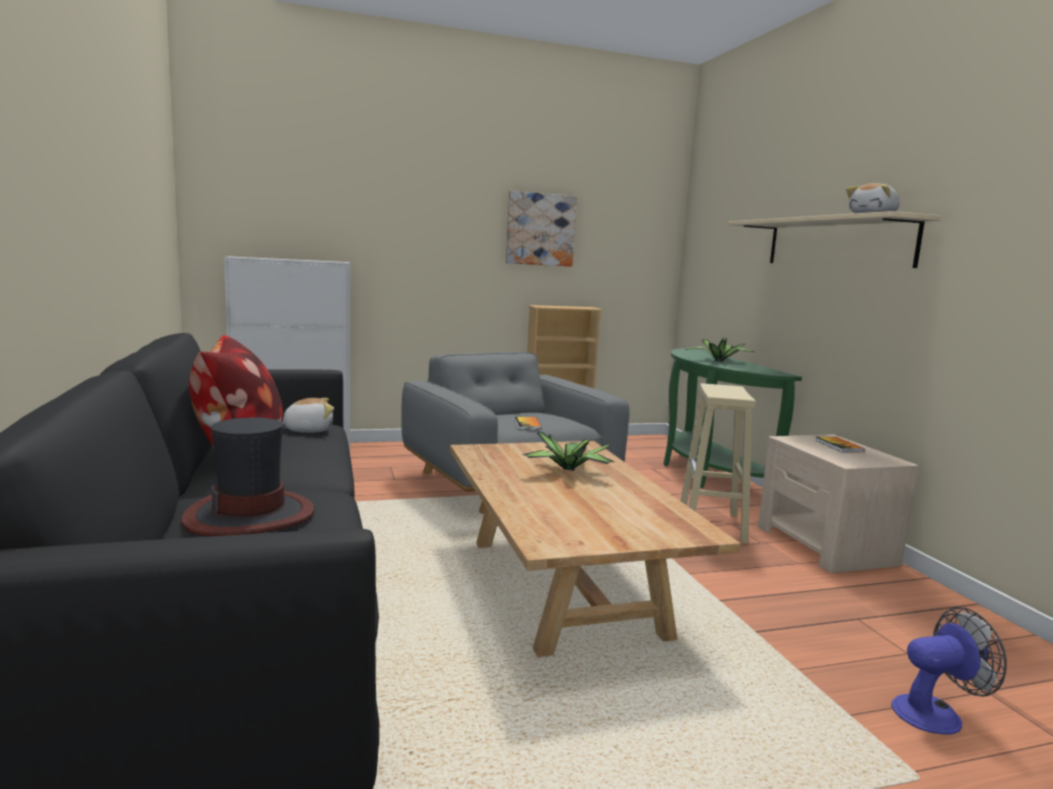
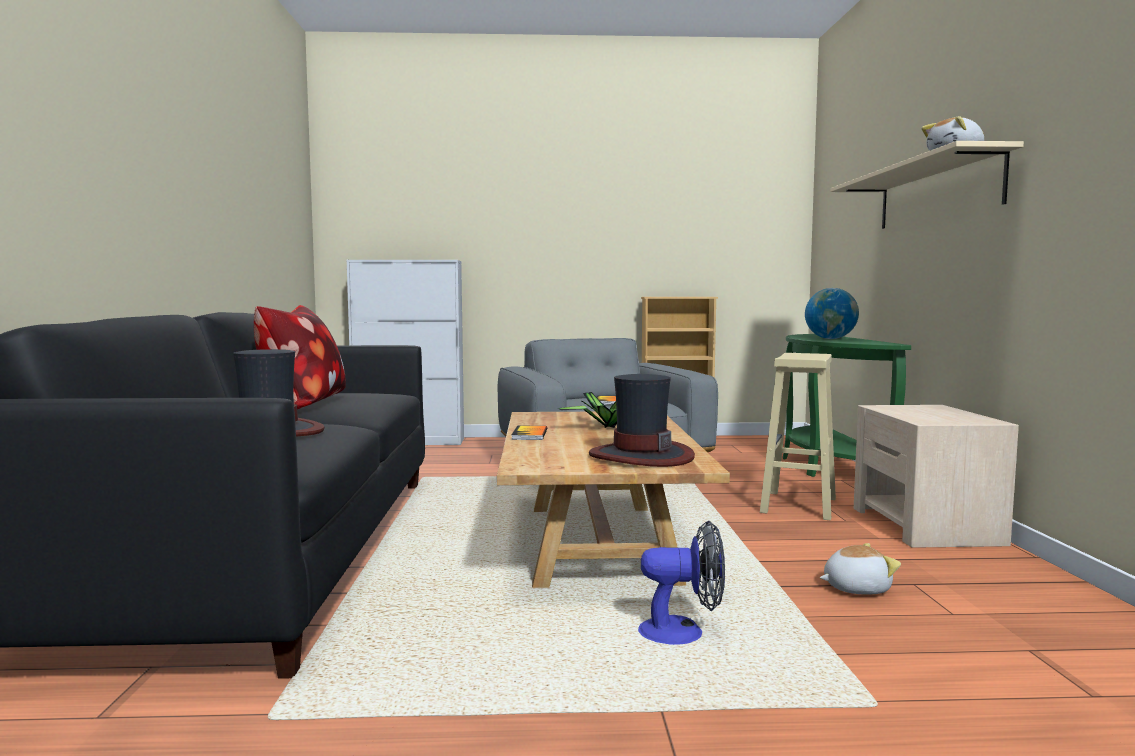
camera: 15 degrees right, 5 degrees down
plush toy [282,398,334,433] -> plush toy moved to [820,543,901,595]
picture [506,191,577,267] -> none
potted plant [685,338,757,362] -> globe [805,288,859,339]
book [815,437,865,452] -> book moved to [511,426,547,440]
fan [891,607,1007,734] -> fan moved to [638,521,725,645]
none -> hat [589,374,695,467]

